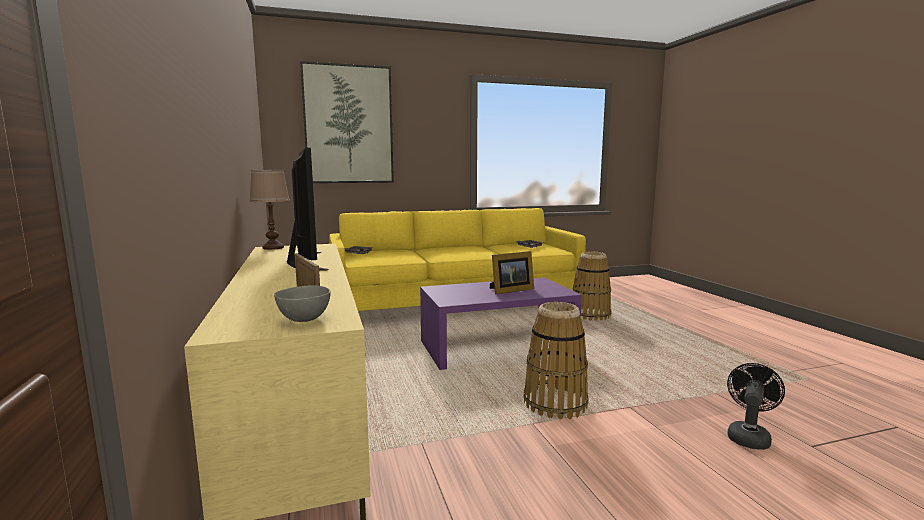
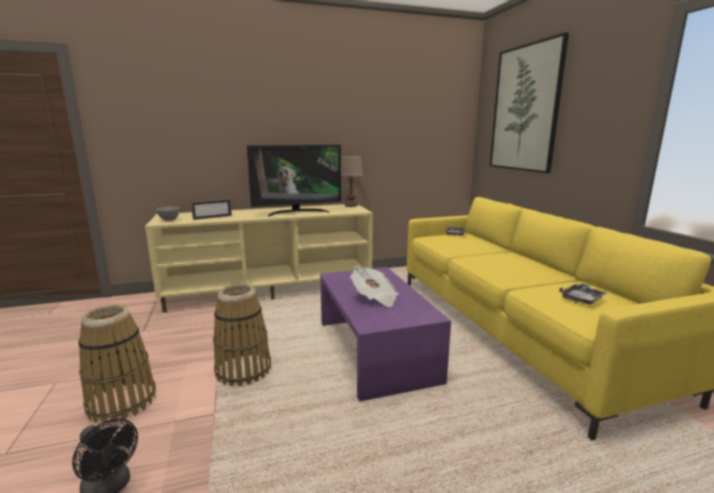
camera: 90 degrees right, 5 degrees up
picture frame [490,251,534,294] -> newspaper [350,266,399,307]
basket [573,251,611,321] -> basket moved to [78,305,156,424]

